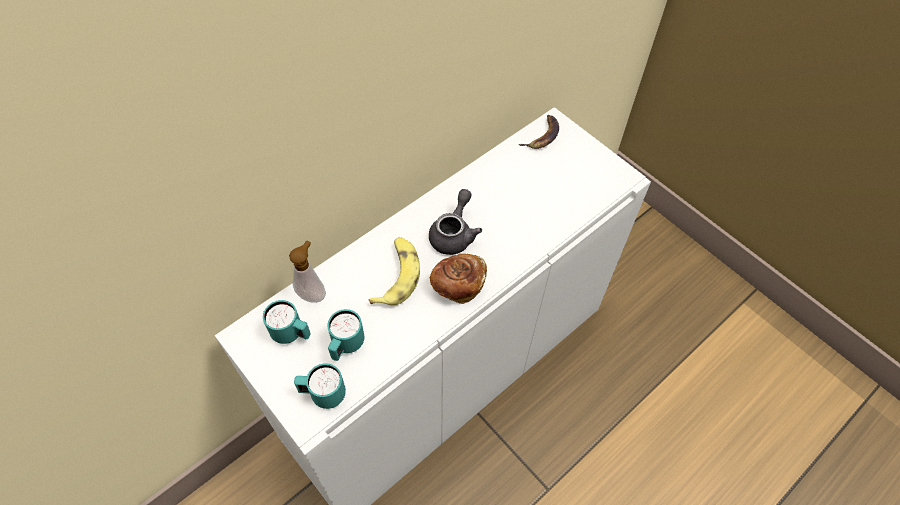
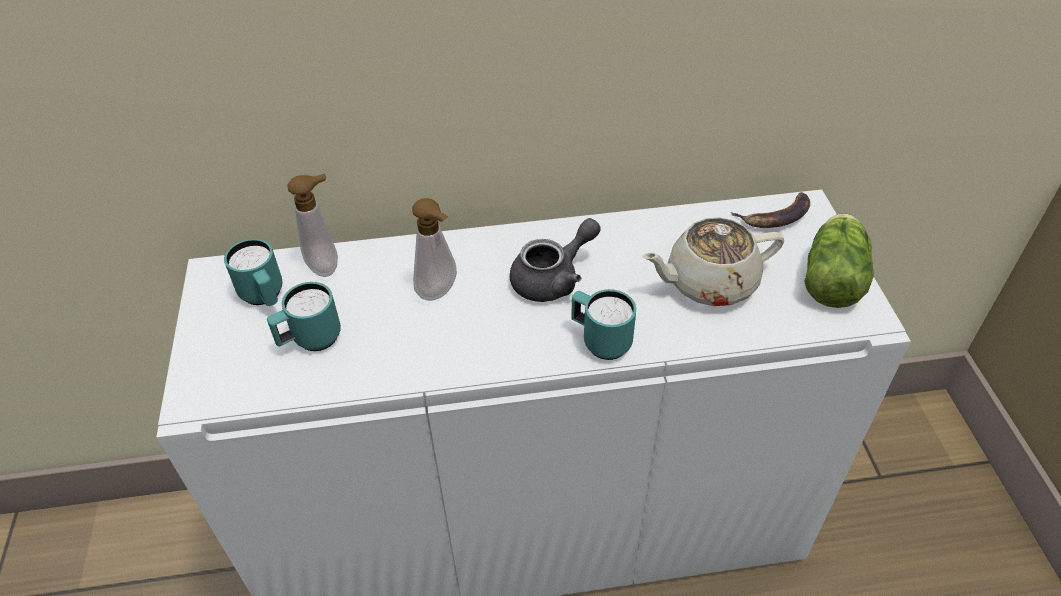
camera: 35 degrees right, 10 degrees down
turquoise mug [294,363,346,409] -> turquoise mug moved to [571,289,636,360]
banana [368,237,420,305] -> soap dispenser [412,198,457,301]
bread [430,254,487,304] -> none
none -> beige teapot [642,217,784,306]
none -> lettuce [804,214,874,308]

